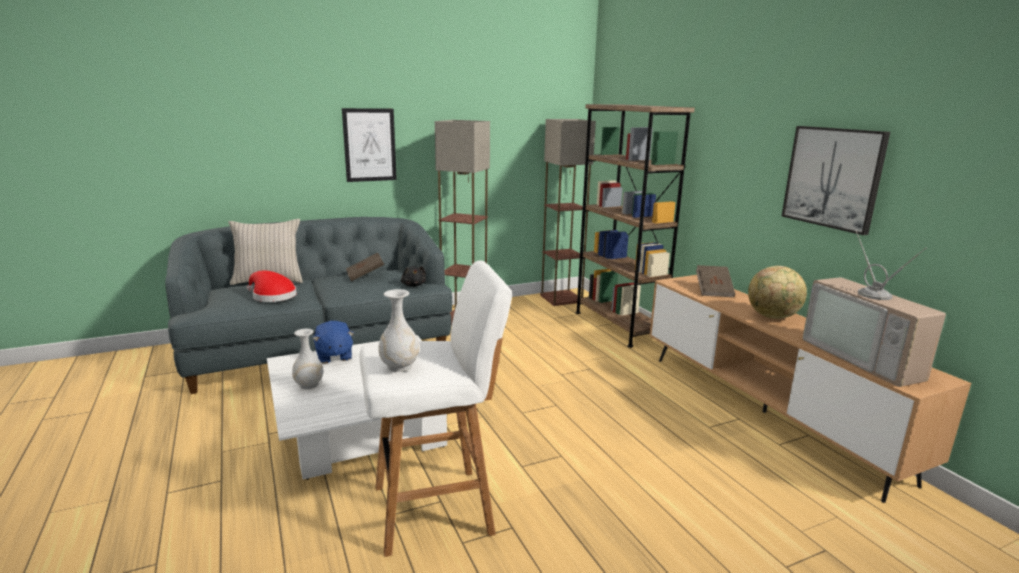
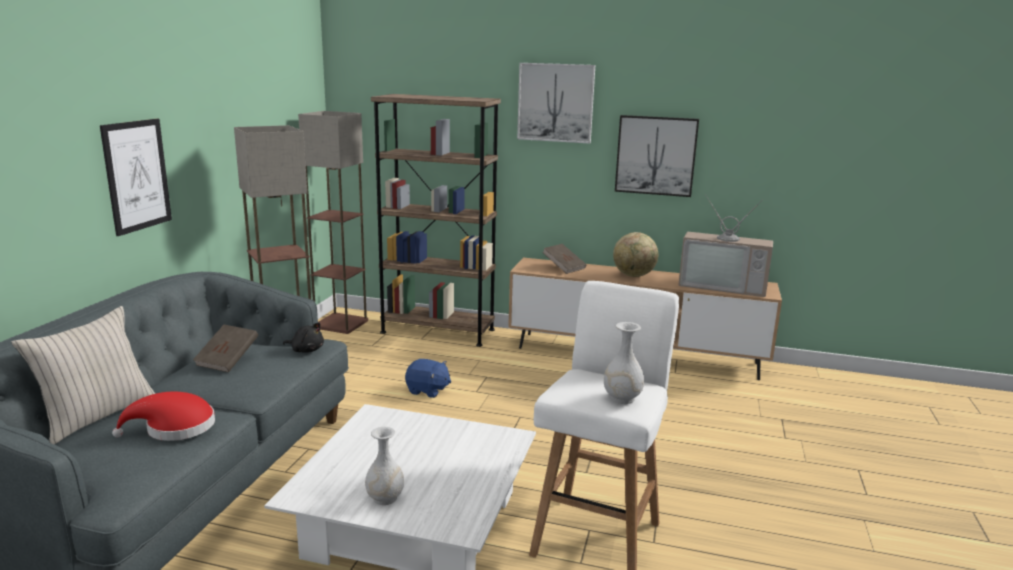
camera: 50 degrees left, 0 degrees up
blue plush toy [313,321,354,364] -> blue plush toy moved to [405,359,451,398]
none -> picture [517,63,595,144]

